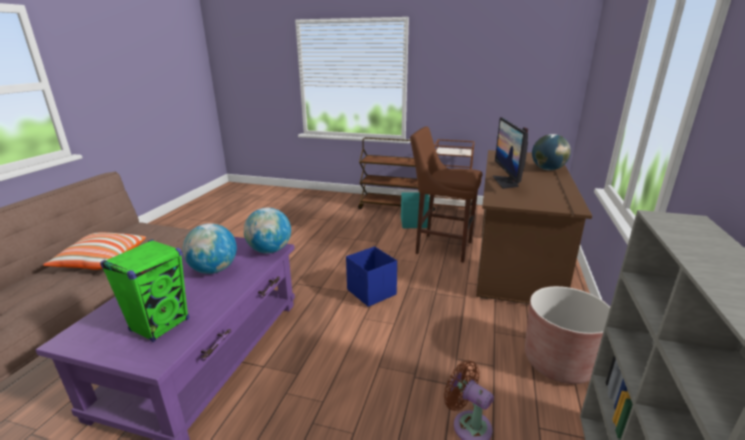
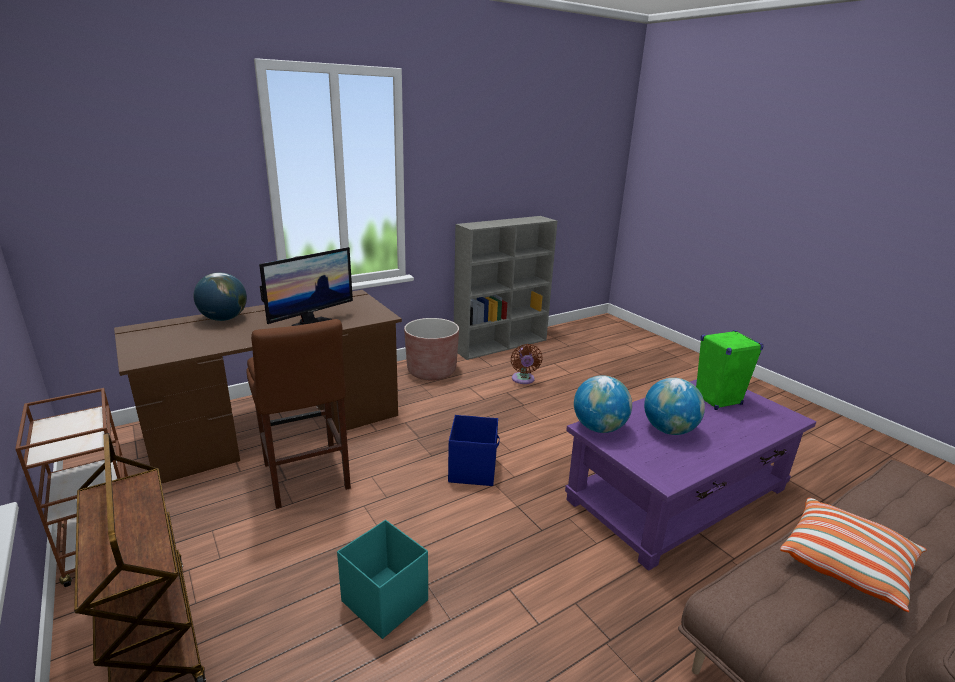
camera: 140 degrees left, 0 degrees up
turquoise storage box [401,192,430,228] -> turquoise storage box moved to [337,520,428,639]

